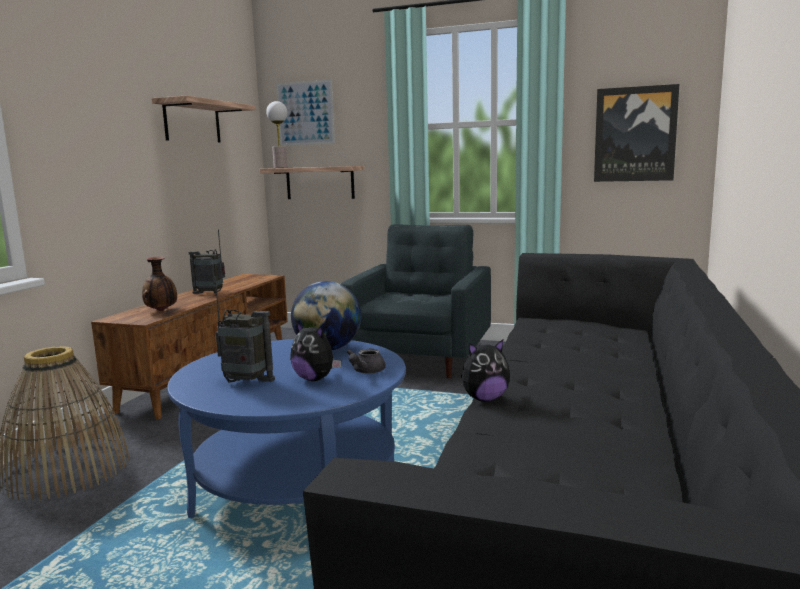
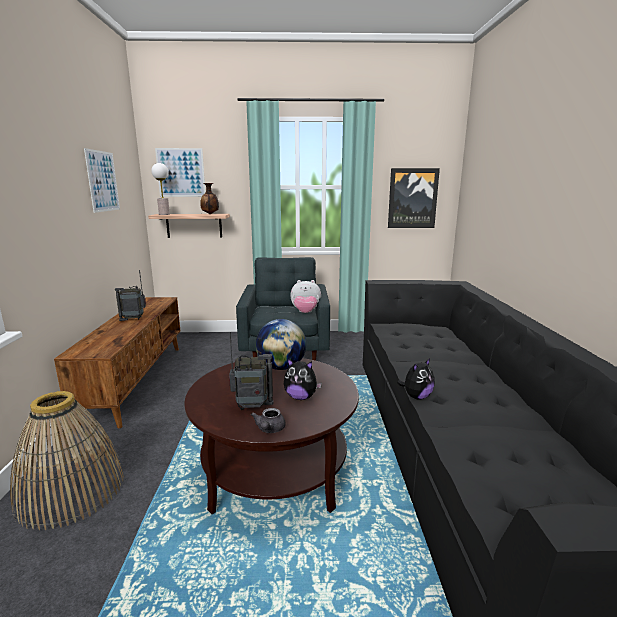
camera: 20 degrees left, 5 degrees up
vase [142,257,177,311] -> vase moved to [200,183,219,214]
shelf [152,95,255,142] -> picture [84,148,120,213]
blue coffee table [167,339,406,518] -> brown coffee table [184,358,359,514]
grey teapot [347,349,386,374] -> grey teapot moved to [251,408,286,433]
none -> plush toy [290,280,321,313]

